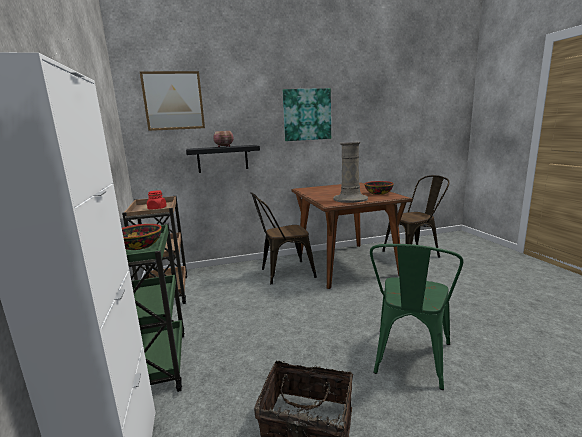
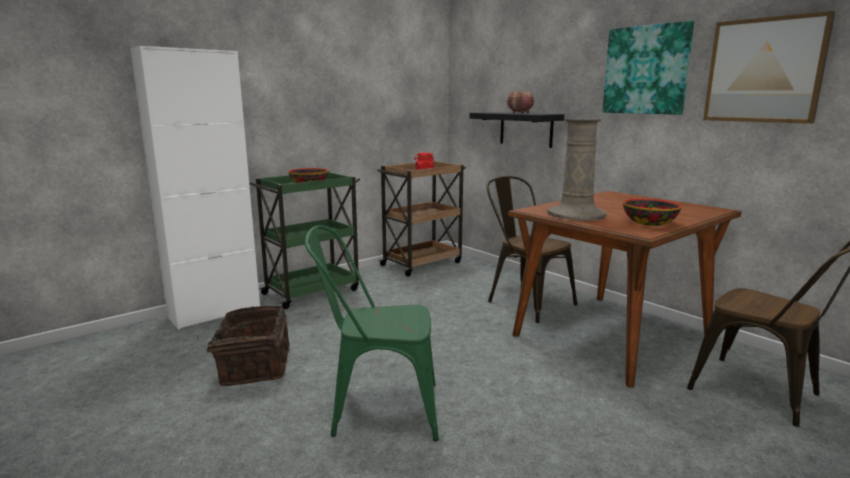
camera: 65 degrees right, 0 degrees up
picture [139,71,205,131] -> picture moved to [703,11,835,124]

